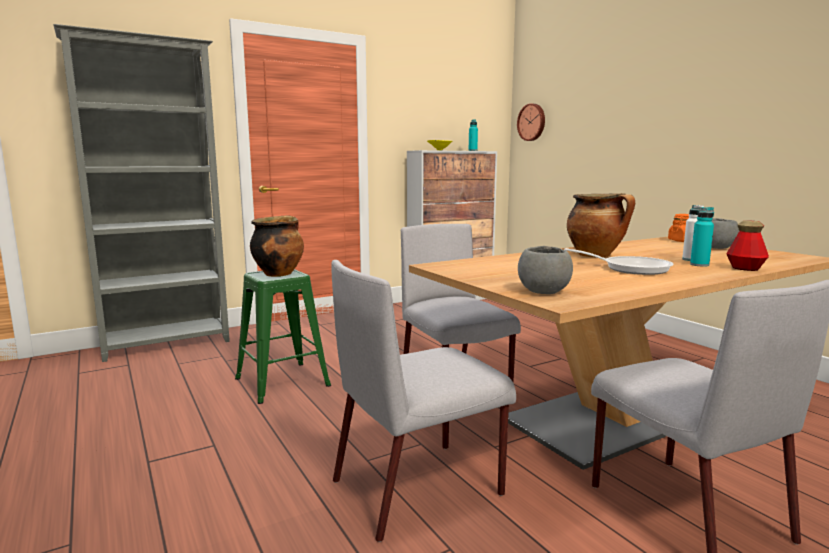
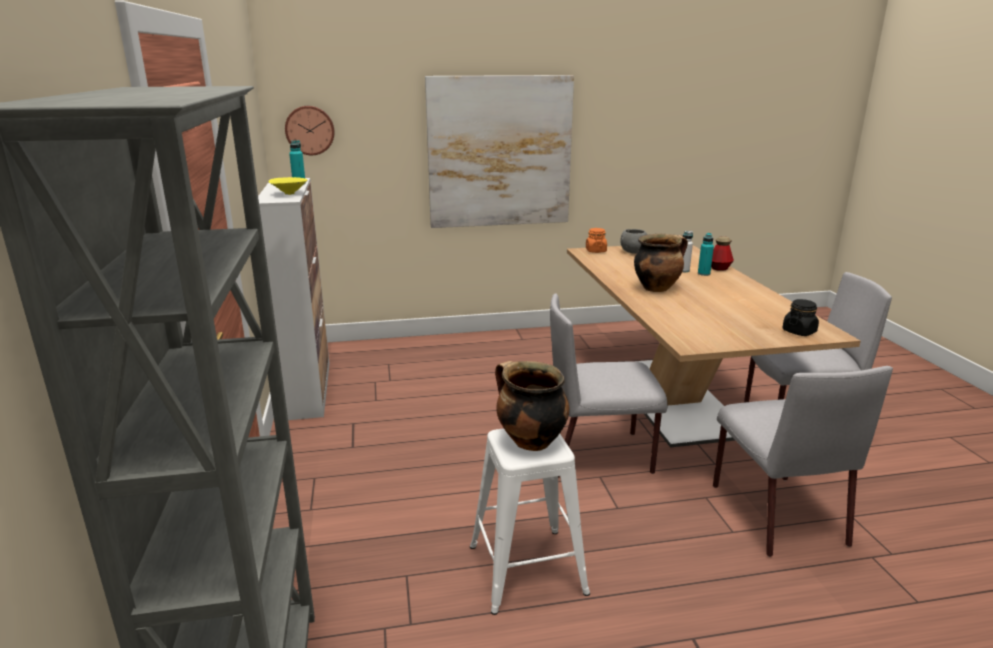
camera: 70 degrees left, 10 degrees up
green stool [235,269,331,404] -> white stool [470,428,590,615]
grey bowl [518,246,573,294] -> black jar [782,299,819,336]
frying pan [564,248,673,275] -> none
none -> picture [425,75,574,228]

